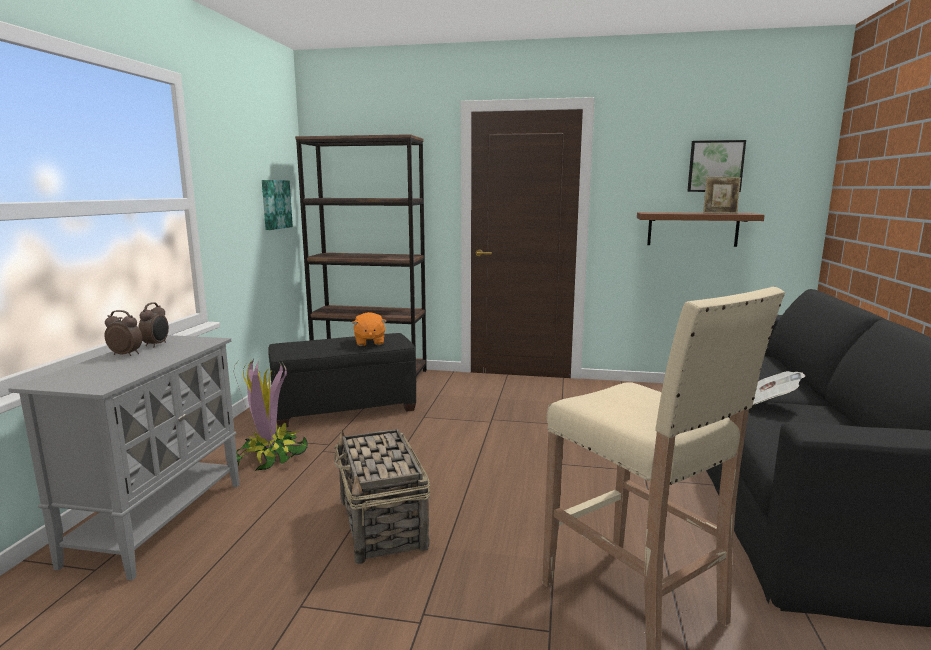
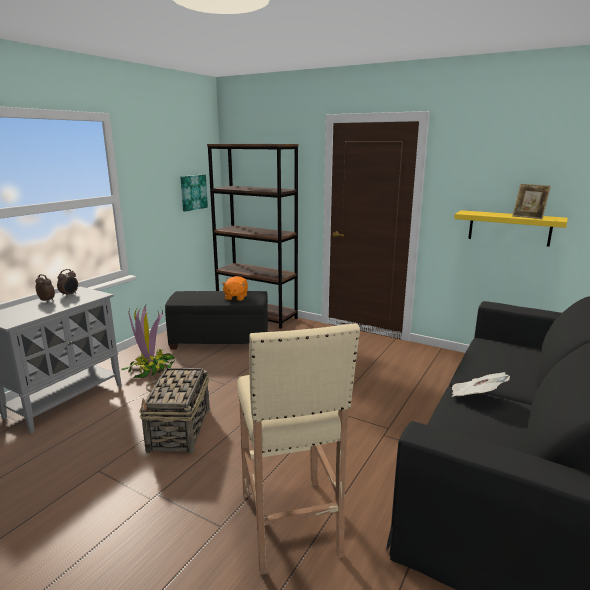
camera: 20 degrees right, 5 degrees up
brown shelf [637,212,765,247] -> yellow shelf [454,210,568,247]
picture [687,140,746,192] -> none

